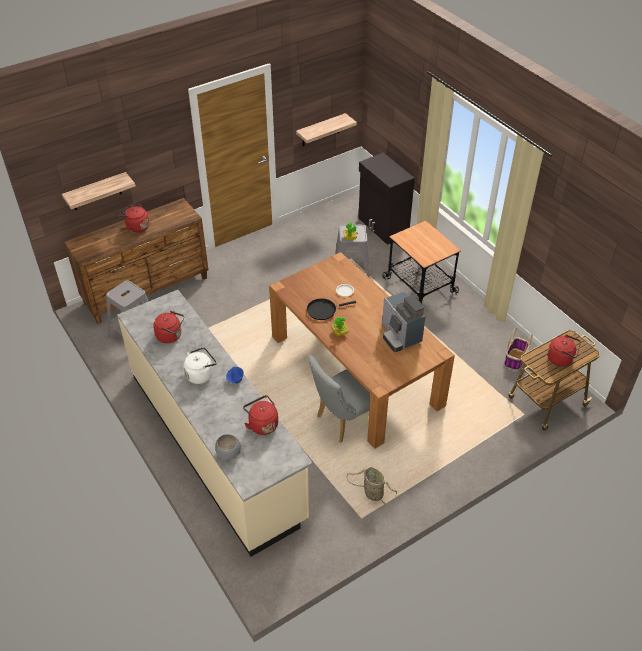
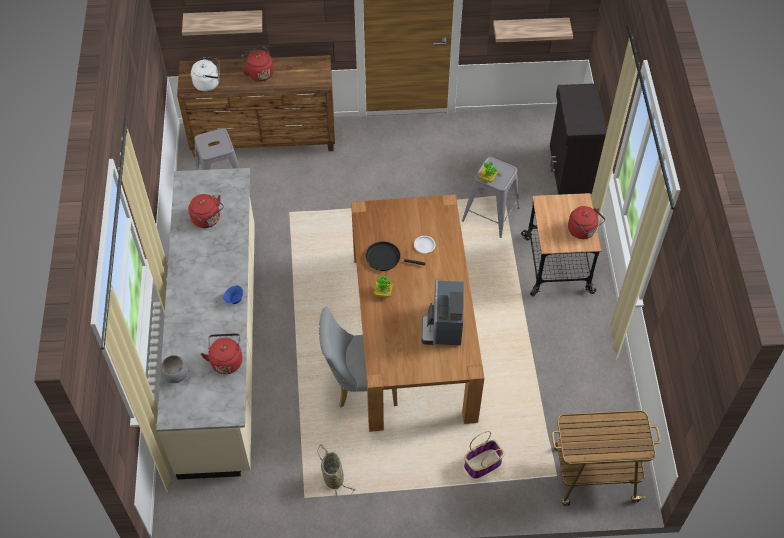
camera: 30 degrees right, 10 degrees up
white kettle [184,347,217,384] -> white kettle moved to [191,57,219,91]
basket [504,328,532,370] -> basket moved to [464,431,504,479]
red kettle [547,335,581,366] -> red kettle moved to [568,206,605,239]

